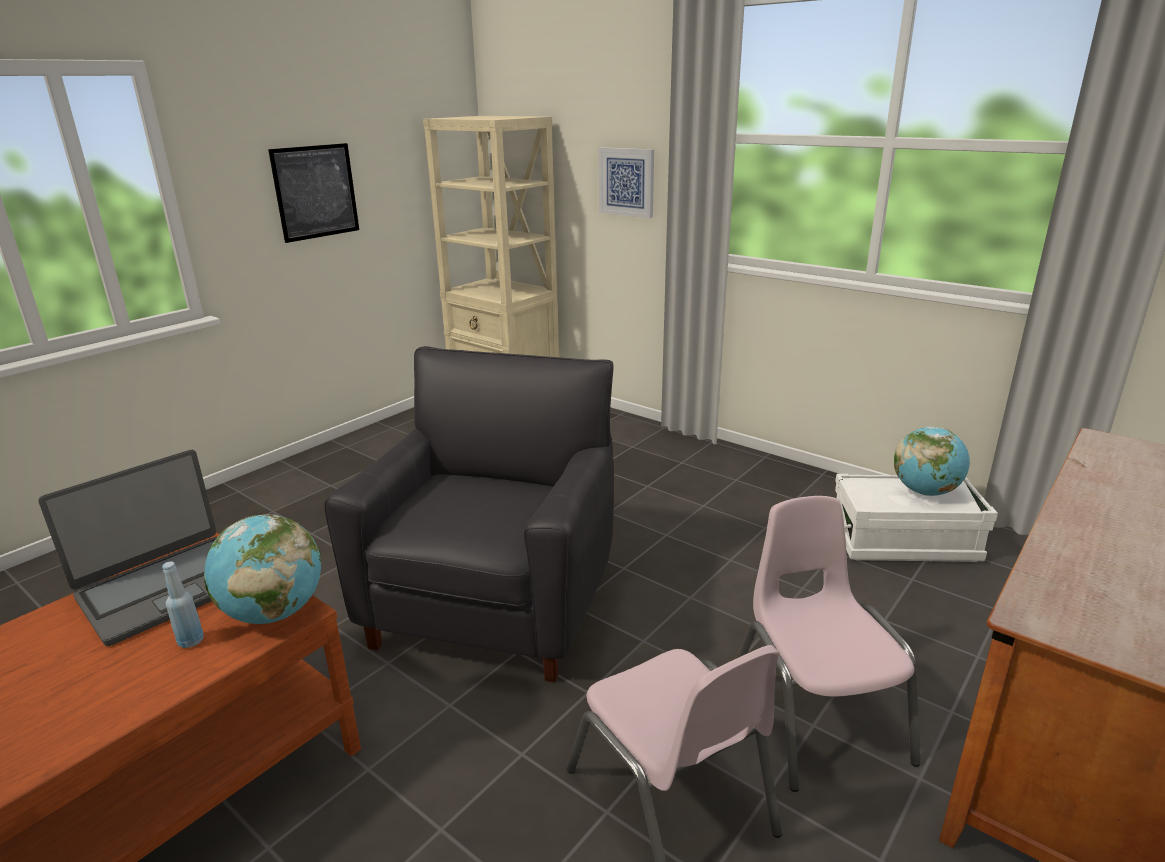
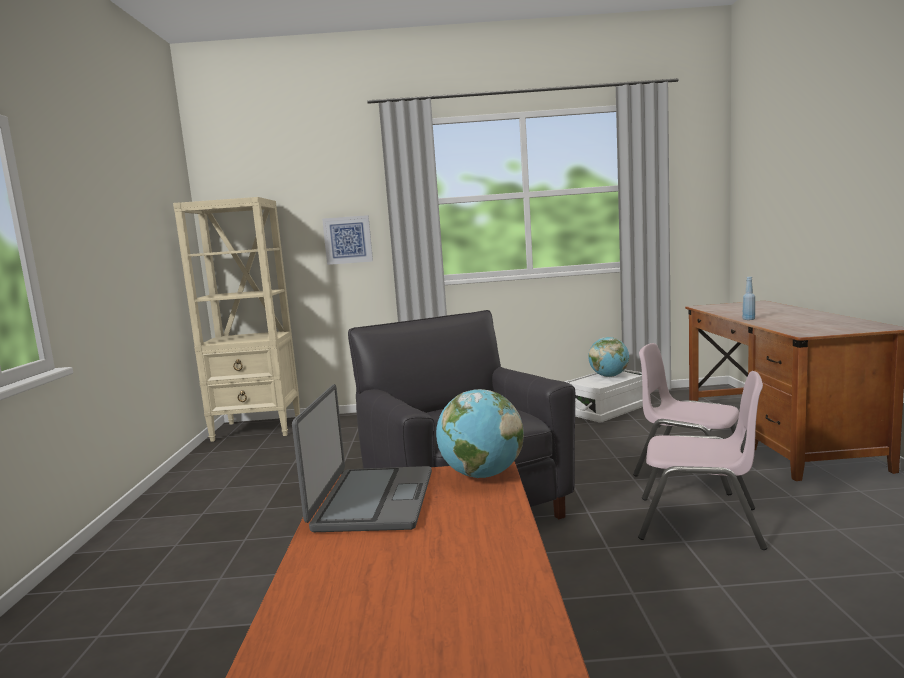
camera: 40 degrees left, 15 degrees down
blue bottle [162,561,203,648] -> blue bottle moved to [743,277,755,320]
picture [268,143,359,243] -> none

